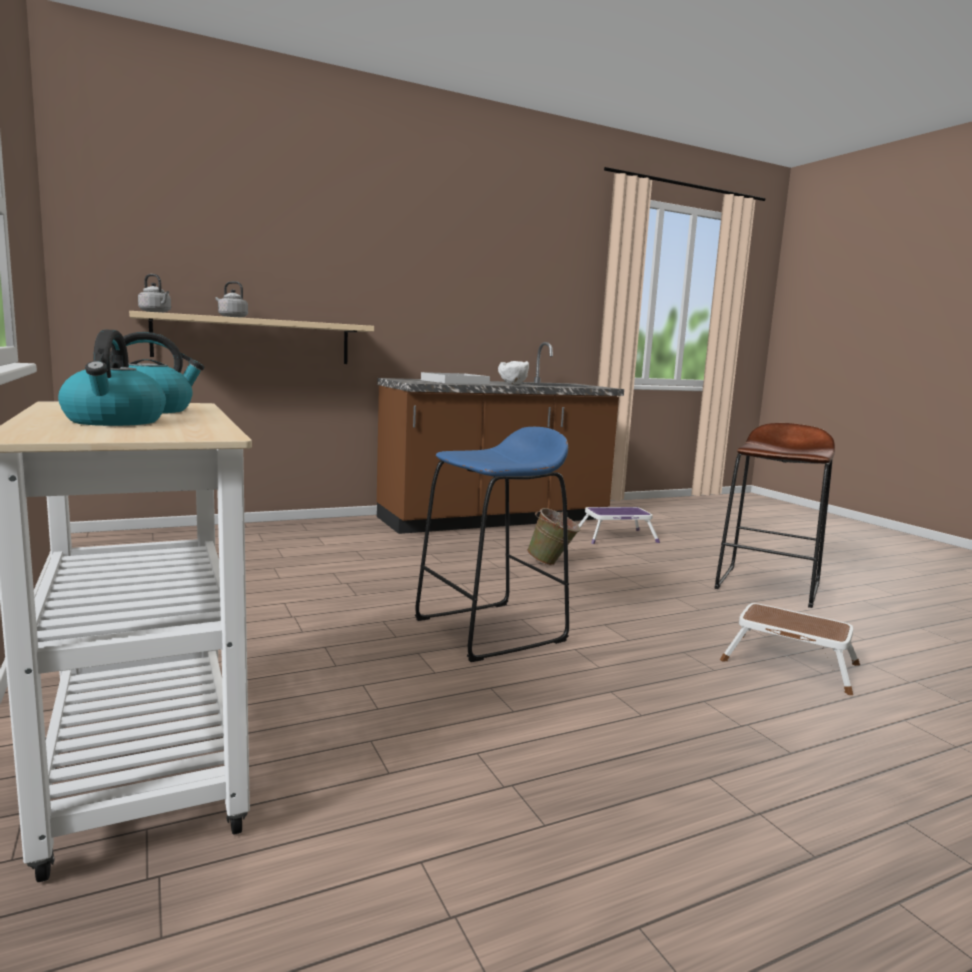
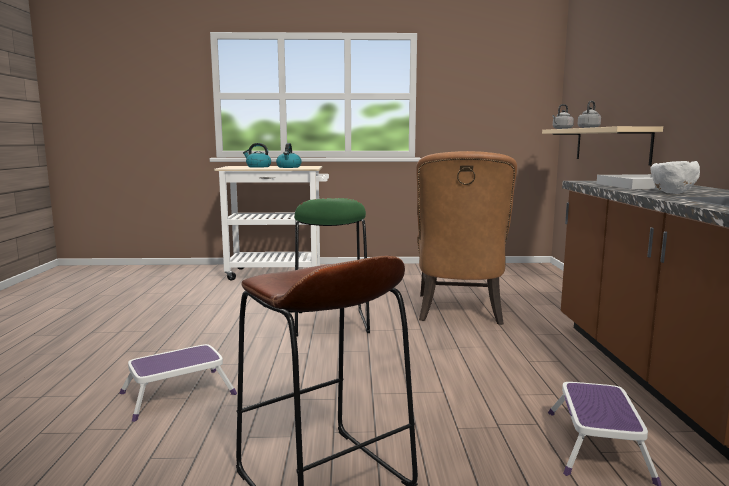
camera: 115 degrees right, 0 degrees up
blue stool [415,427,569,662] -> green stool [294,198,370,337]
green bucket [527,508,580,566] -> none
brown step ladder [720,603,860,695] -> purple step ladder [119,344,237,422]
none -> brown chair [416,151,517,325]

